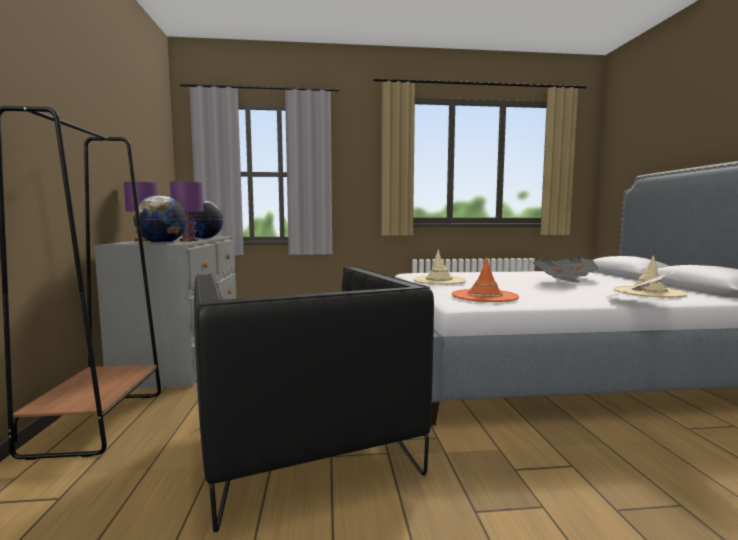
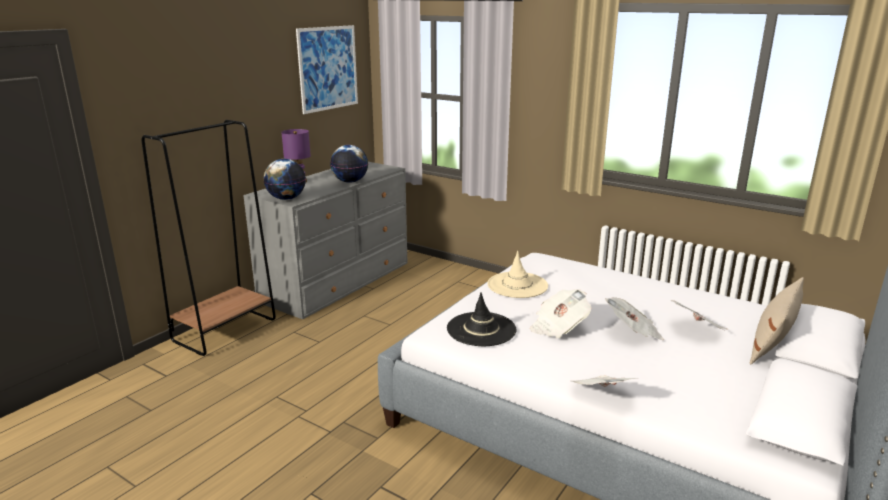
camera: 40 degrees right, 15 degrees up
purple table lamp [170,181,203,241] -> none
black armchair [194,267,434,534] -> none
orange hat [452,257,519,302] -> black hat [447,292,517,346]
beige hat [614,255,687,298] -> none
none -> picture [296,25,358,114]
none -> newspaper [530,289,591,338]
none -> beige pillow [750,277,804,364]

